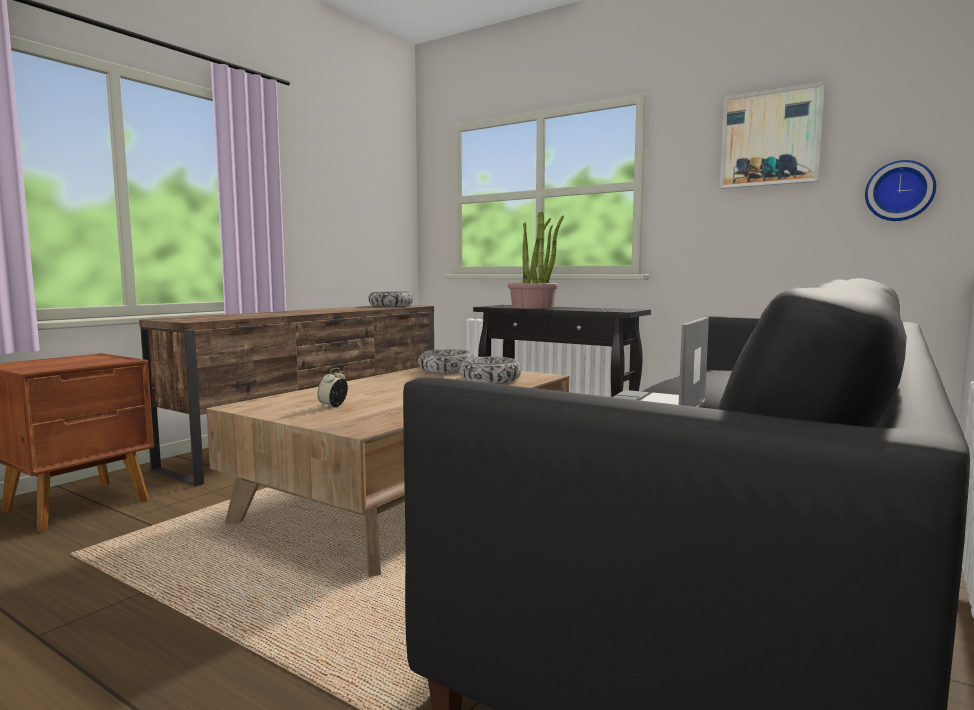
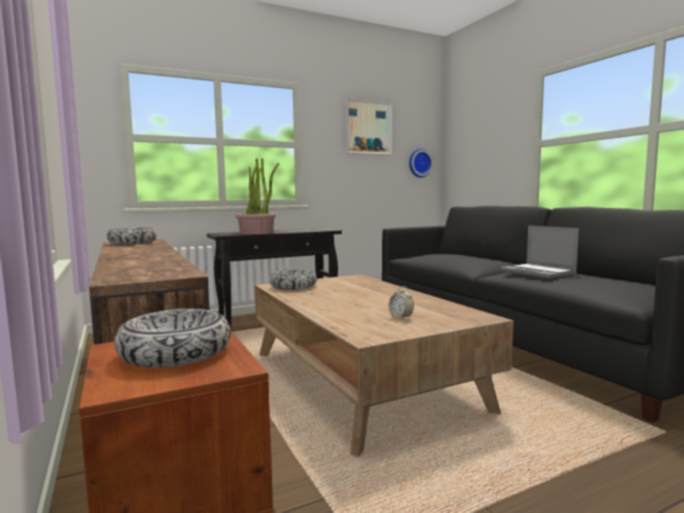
camera: 60 degrees left, 0 degrees up
bowl [459,357,521,383] -> bowl moved to [114,309,231,368]

